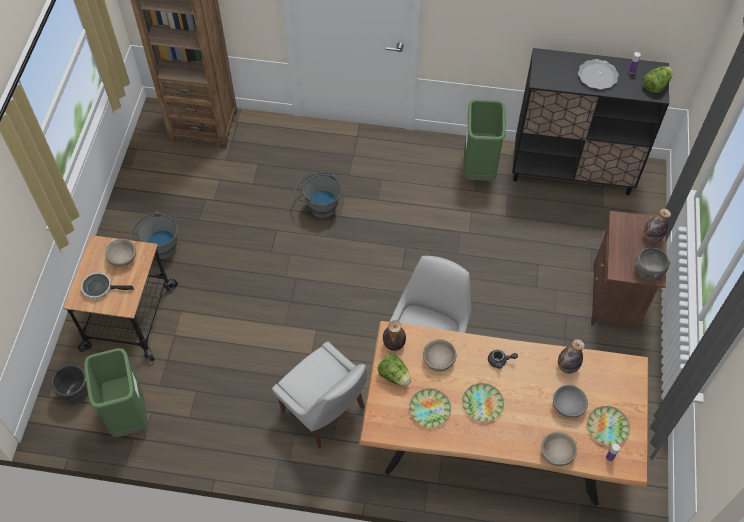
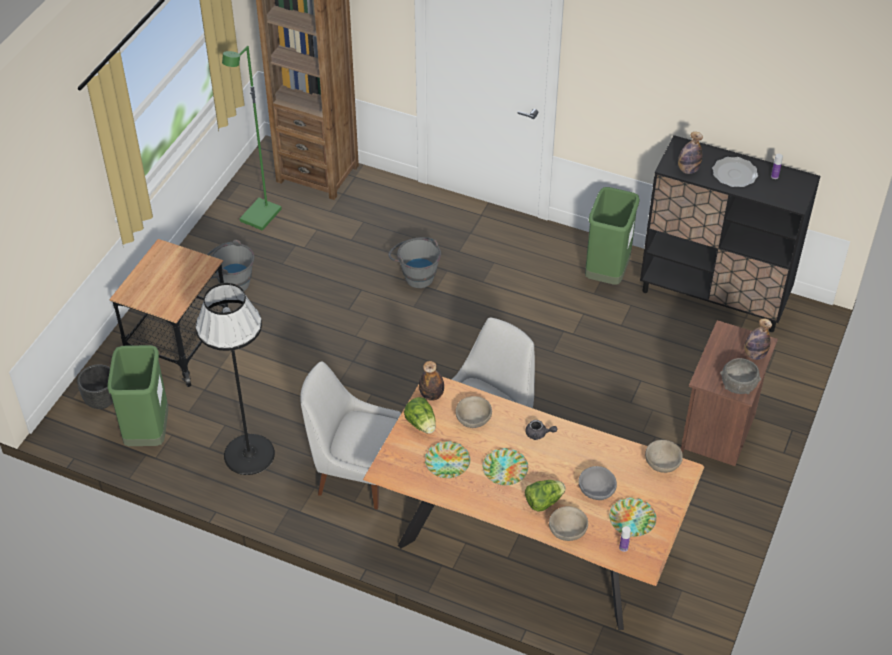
camera: 15 degrees right, 10 degrees down
frying pan [81,272,134,298] -> none
beige bowl [105,239,136,266] -> beige bowl moved to [645,440,683,473]
white chair [272,341,367,448] -> white chair turned 135 degrees clockwise [300,361,401,510]
bottle [558,339,585,374] -> bottle moved to [678,132,703,174]
lettuce [643,66,673,93] -> lettuce moved to [525,480,566,512]
none -> black floor lamp [196,283,275,475]
none -> green floor lamp [222,46,282,231]

